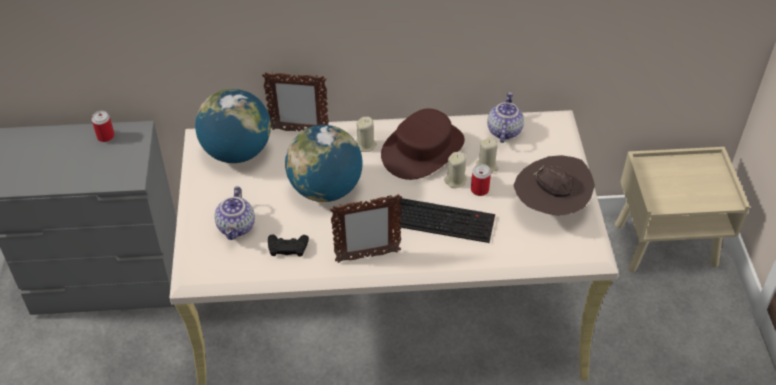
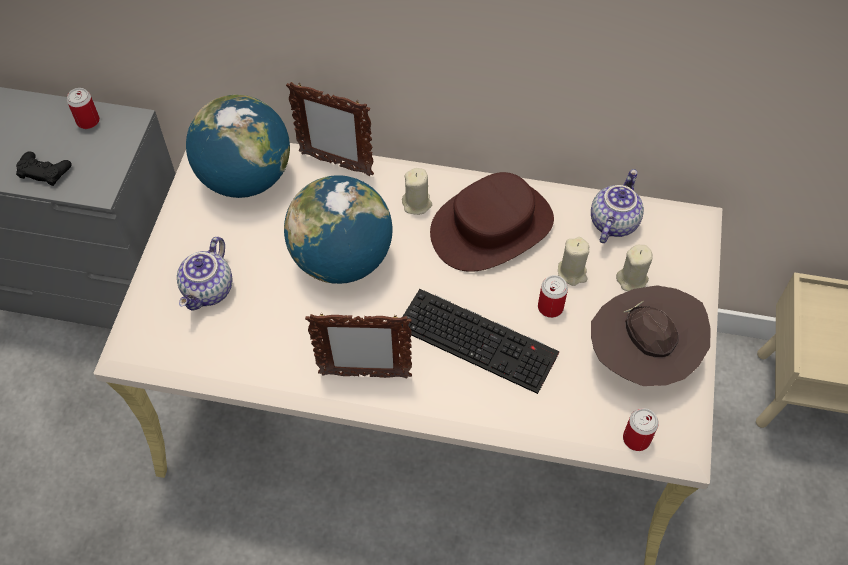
camera: 15 degrees right, 10 degrees up
black game controller [268,234,309,256] -> black game controller moved to [16,151,72,186]
beige candle [444,151,467,188] -> beige candle moved to [616,245,653,291]
none -> can [623,408,659,451]

